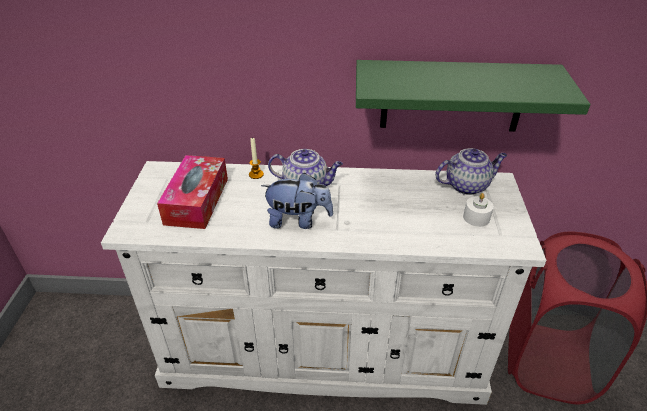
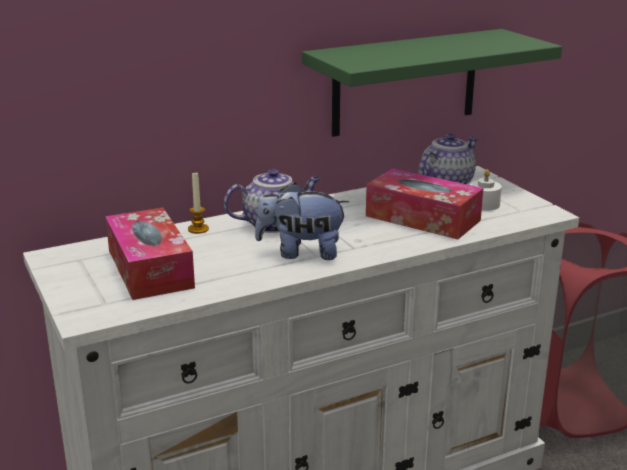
camera: 30 degrees left, 15 degrees down
plush toy [261,172,333,229] -> plush toy turned 150 degrees counterclockwise [255,183,349,260]
none -> tissue box [366,168,484,239]

